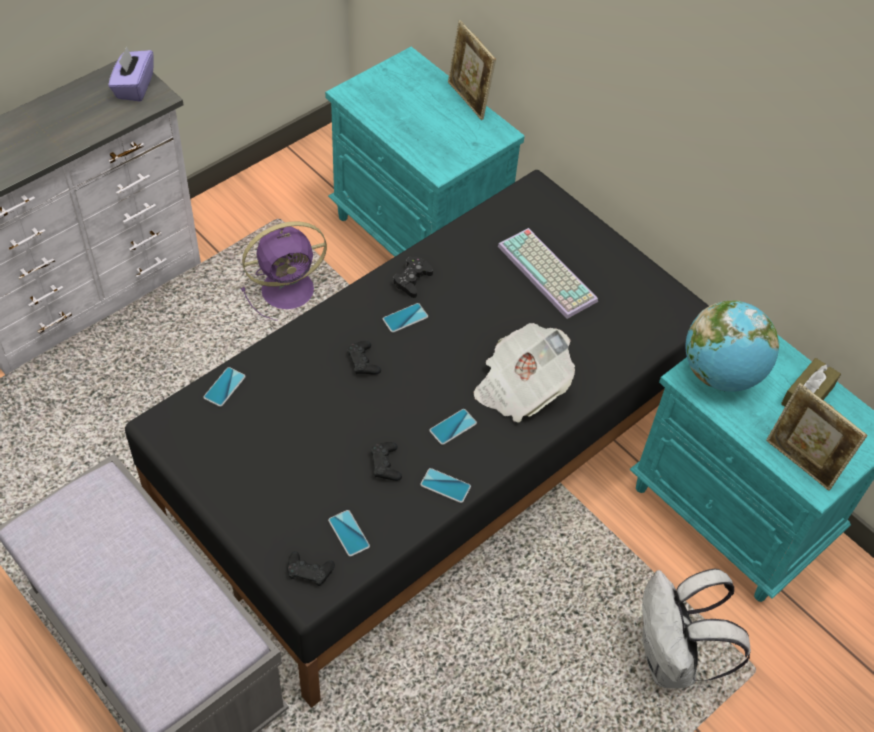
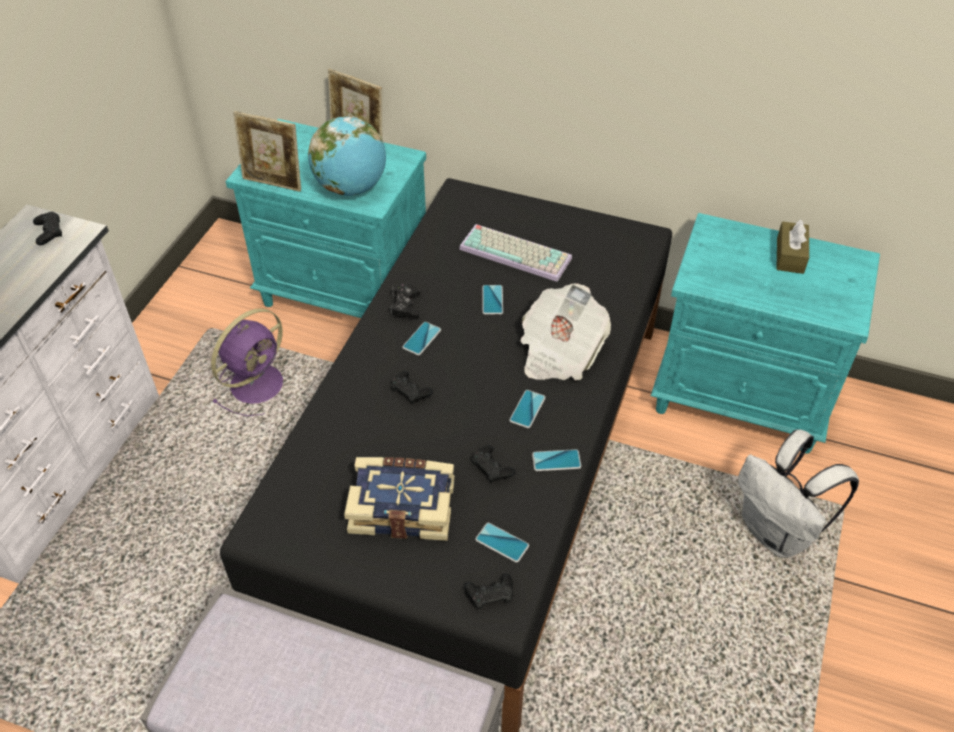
camera: 25 degrees left, 5 degrees down
purple tissue box [108,47,154,102] -> black game controller [33,212,62,245]
phone [203,367,246,407] -> phone moved to [482,285,503,315]
globe [686,300,779,392] -> globe moved to [308,117,386,196]
picture frame [766,383,868,491] -> picture frame moved to [233,111,301,192]
none -> book [344,457,454,541]

